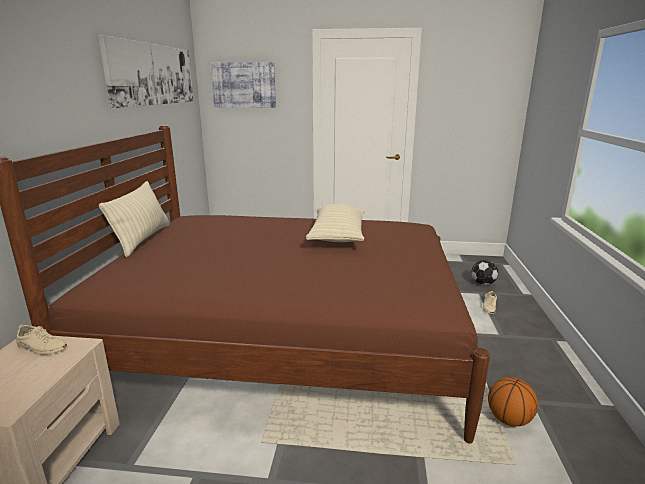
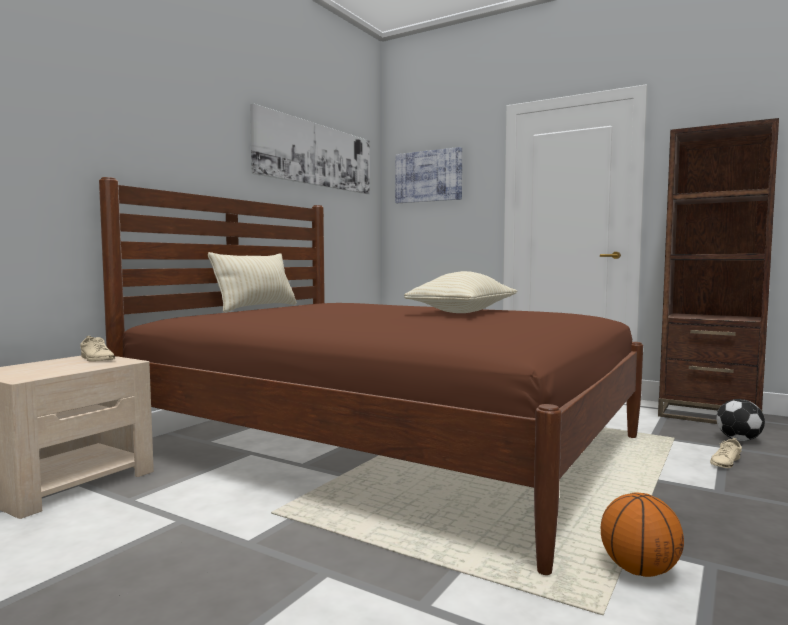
camera: 25 degrees right, 15 degrees down
none -> brown bookcase [658,118,779,424]

